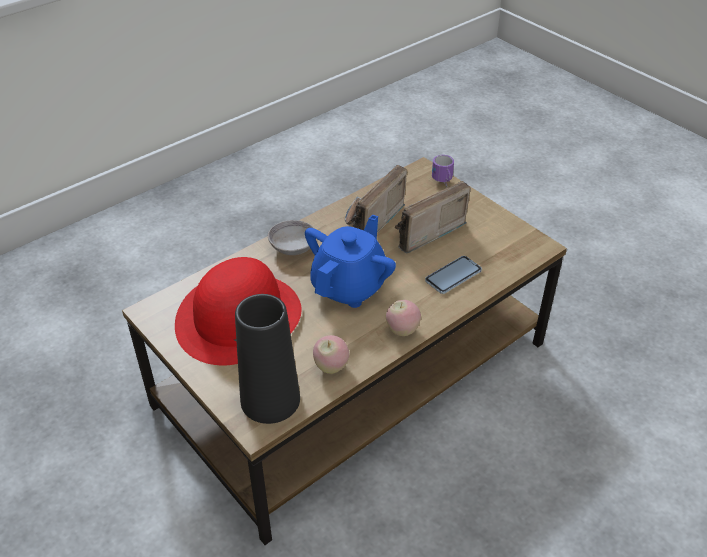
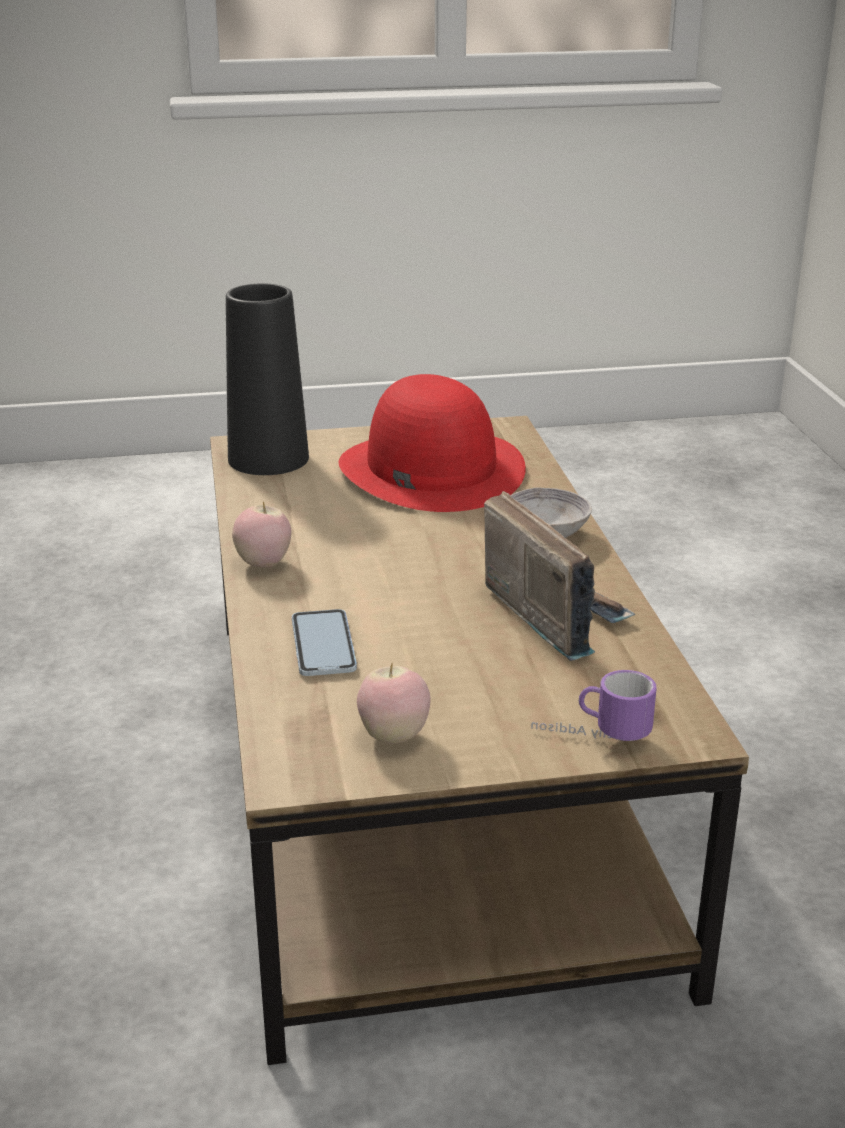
camera: 120 degrees right, 15 degrees down
blue teapot [305,214,396,308] -> none
apple [313,335,349,374] -> apple moved to [357,663,431,744]
radio [395,181,470,253] -> none

